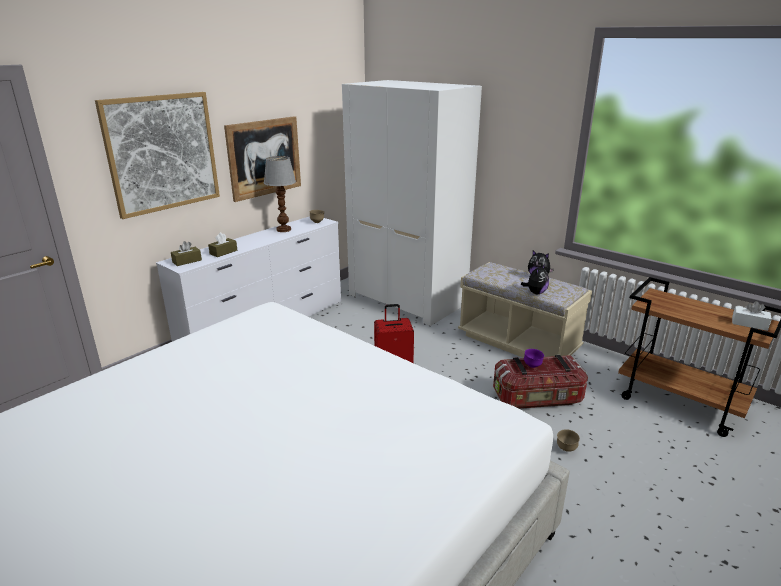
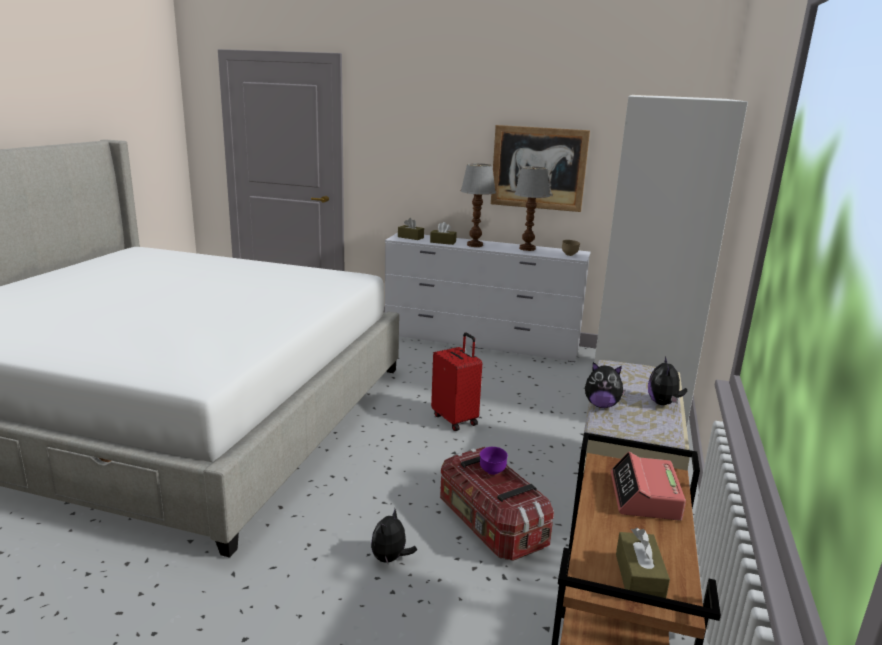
camera: 65 degrees right, 5 degrees down
picture [95,92,220,219] -> none
brown bowl [557,429,580,452] -> plush toy [371,509,417,565]
white tissue box [732,301,772,331] -> brown tissue box [616,528,670,601]
none -> table lamp [461,163,496,247]
none -> alarm clock [611,452,686,521]

